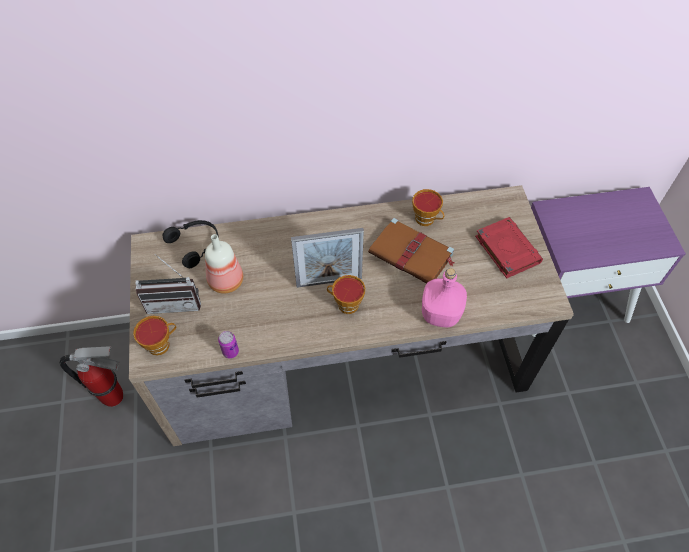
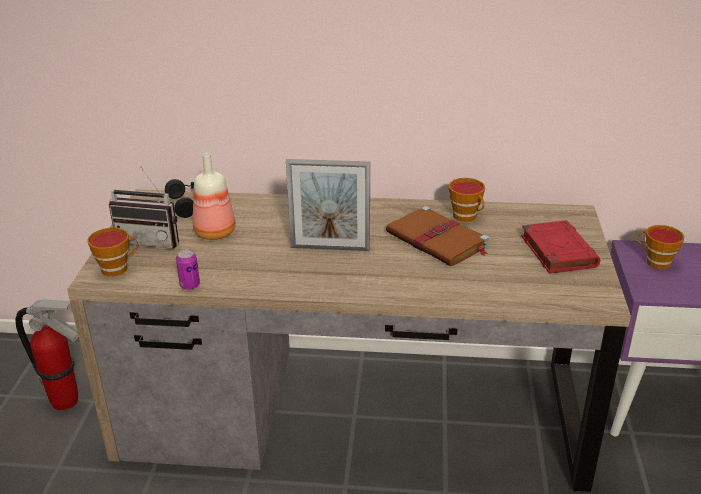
camera: 15 degrees right, 25 degrees down
cup [327,275,365,314] -> cup moved to [637,225,684,269]
pink bottle [422,268,467,327] -> none

